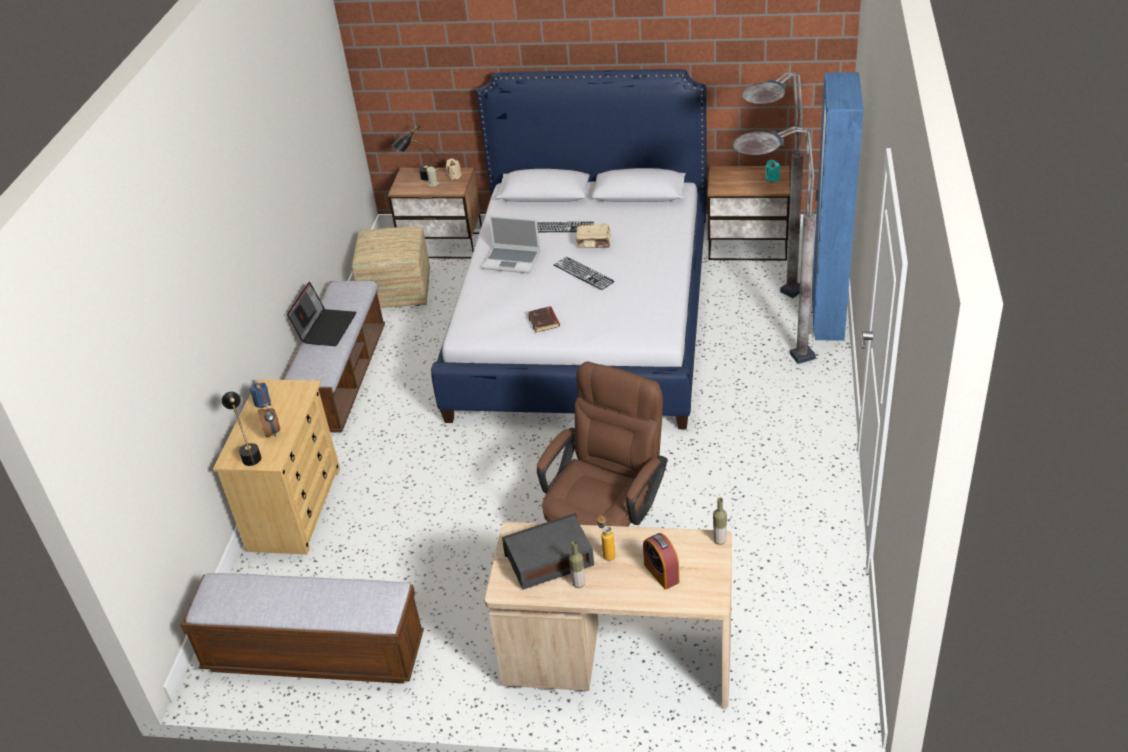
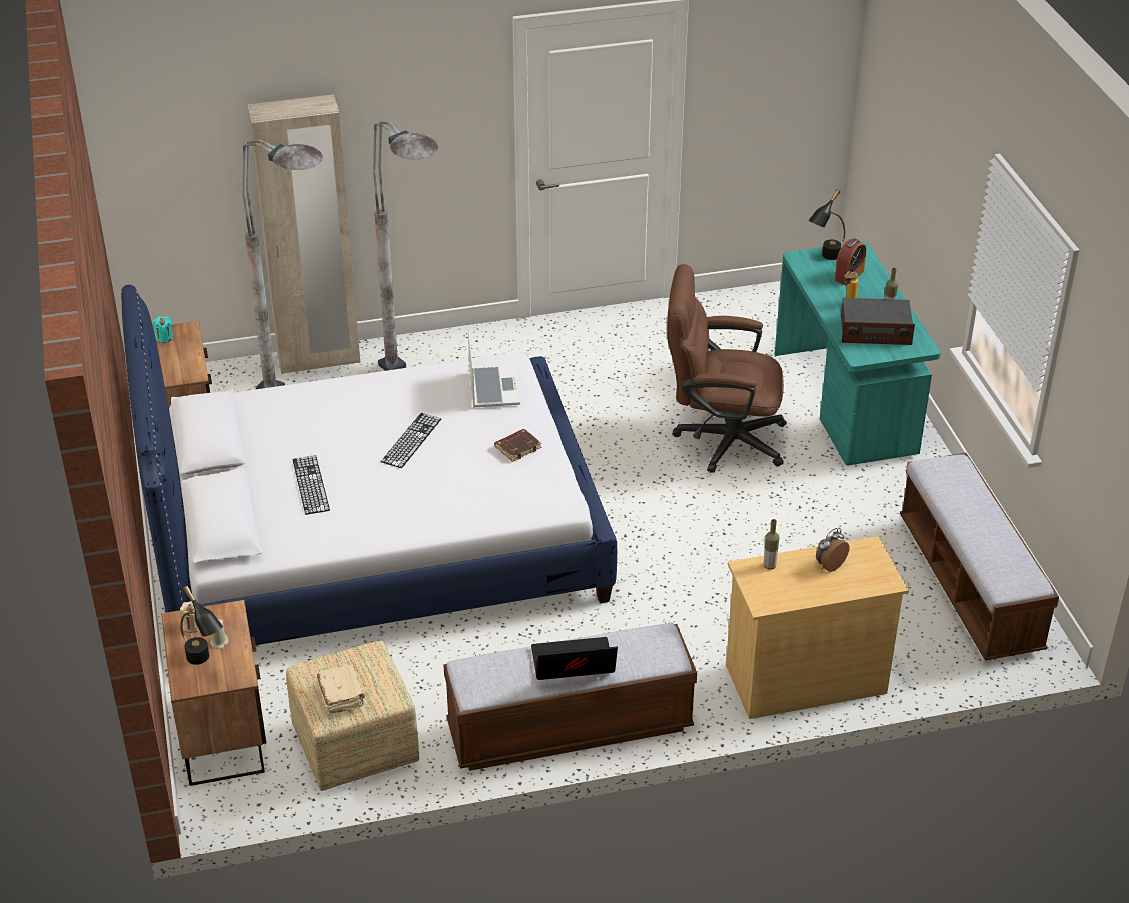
camera: 115 degrees left, 0 degrees up
black table lamp [222,392,261,466] -> black table lamp moved to [808,189,845,260]
blue candle [250,383,271,408] -> none
laptop [482,216,540,273] -> laptop moved to [468,332,520,407]
beige desk [485,522,732,709] -> turquoise desk [775,242,941,465]
radio [502,513,594,590] -> radio turned 45 degrees counterclockwise [841,298,915,345]
beige book [576,224,610,248] -> beige book moved to [316,663,365,714]
bottle [713,498,727,545] -> bottle moved to [764,519,779,570]
blue wardrobe [812,72,864,341] -> beige wardrobe [247,94,360,374]

